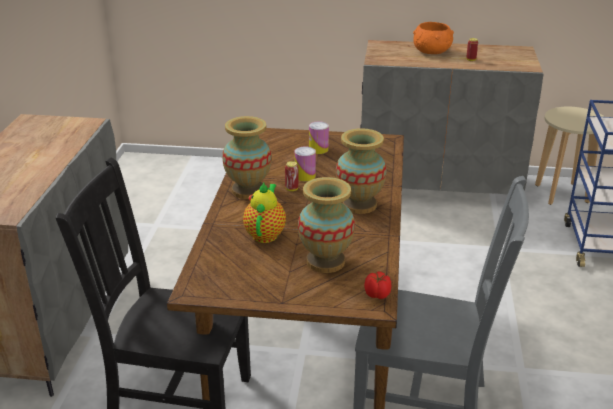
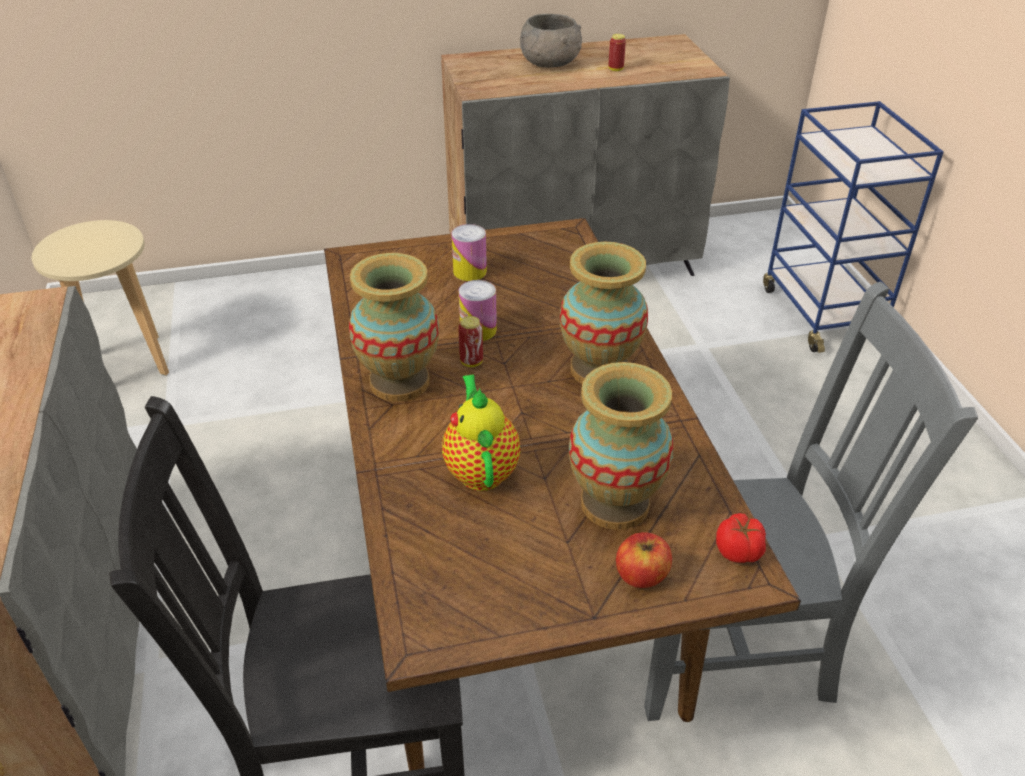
camera: 20 degrees left, 10 degrees up
orange bowl [413,22,454,54] -> grey bowl [520,14,582,68]
beige stool [535,107,604,205] -> beige stool moved to [32,220,169,376]
none -> apple [616,532,672,588]

